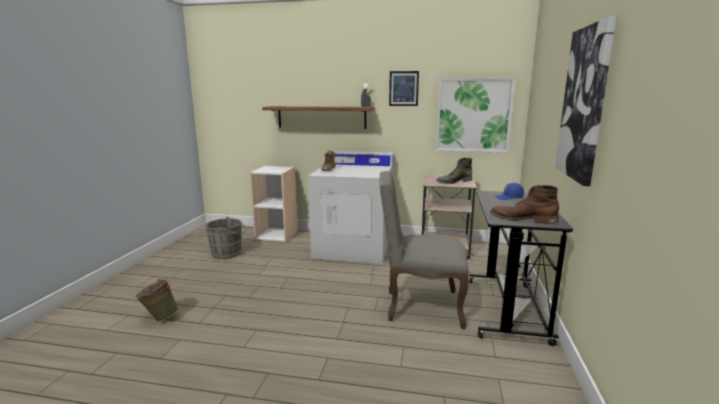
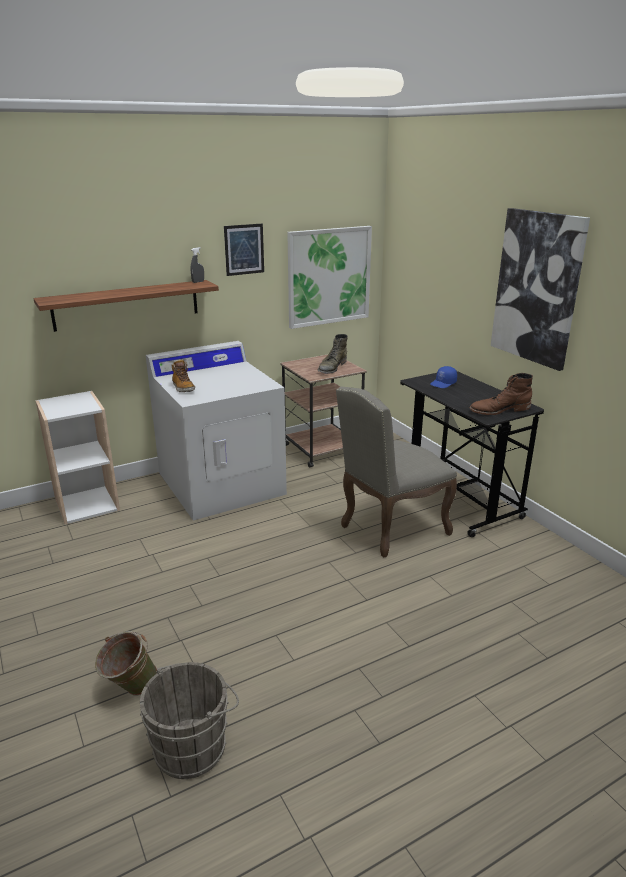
camera: 40 degrees left, 10 degrees up
grey bucket [205,217,246,259] -> grey bucket moved to [140,662,239,779]

